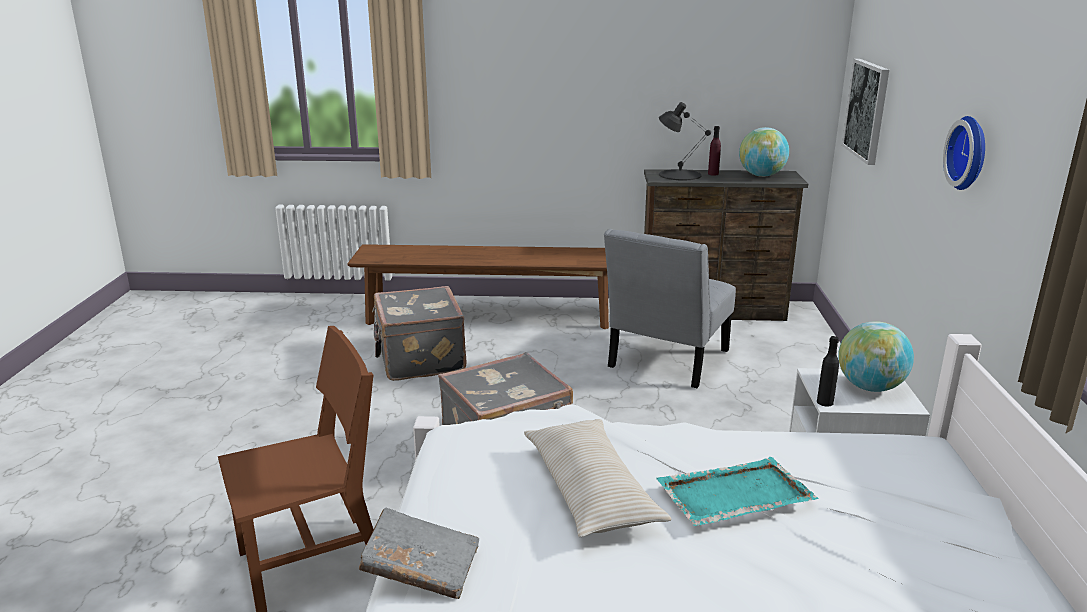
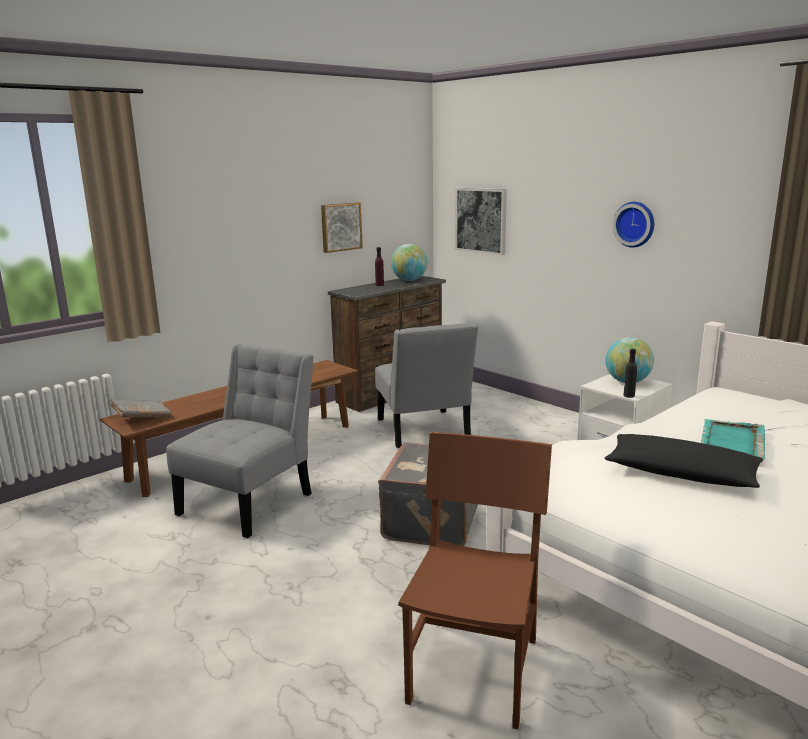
camera: 45 degrees left, 5 degrees down
grey book [359,507,479,599] -> grey book moved to [110,399,171,417]
grey suitcase [372,286,466,381] -> grey chair [166,344,314,538]
beige pillow [524,419,671,537] -> black pillow [604,434,763,488]
black table lamp [659,102,711,180] -> none
none -> picture [321,203,363,253]

